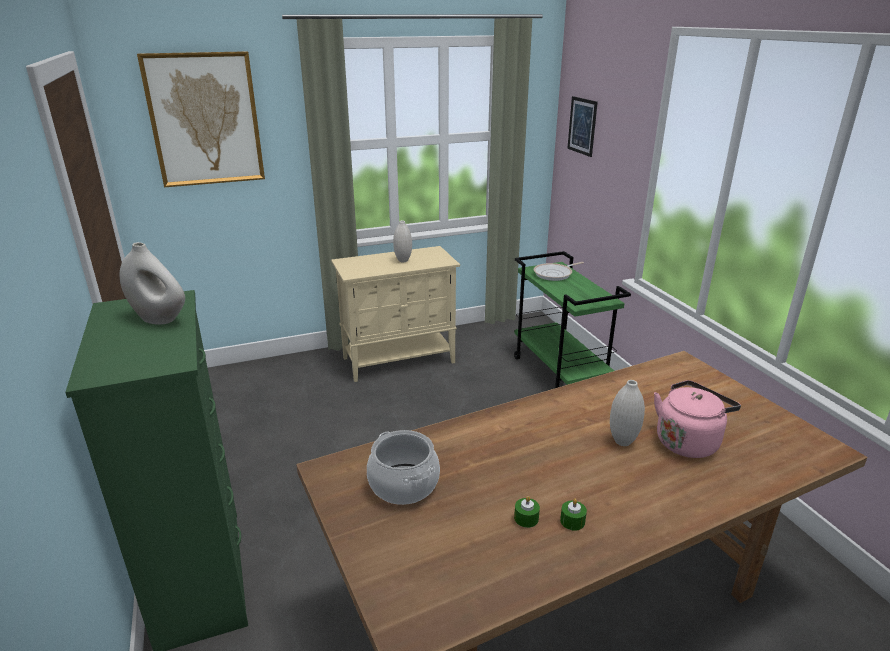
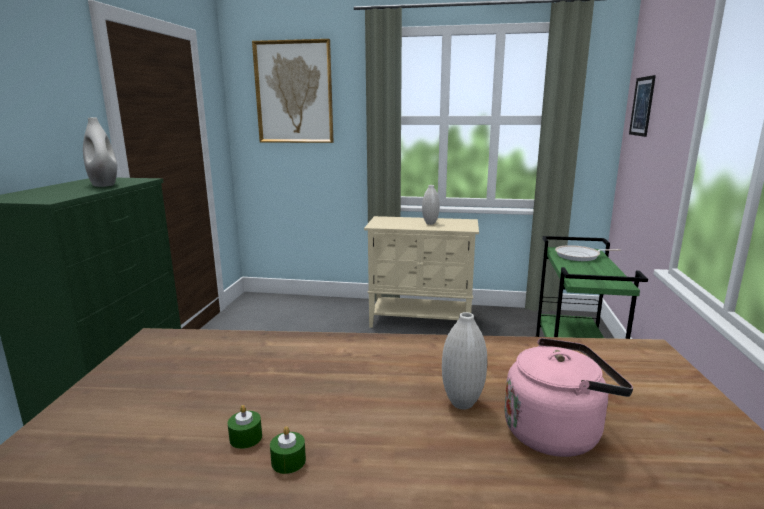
camera: 30 degrees right, 10 degrees down
cooking pot [367,430,440,505] -> none

